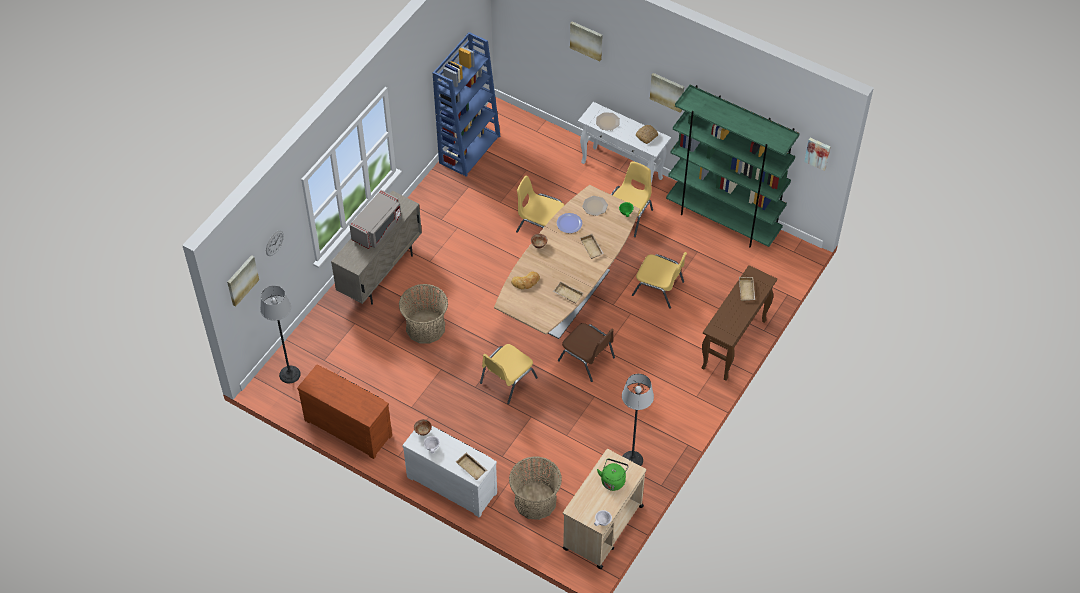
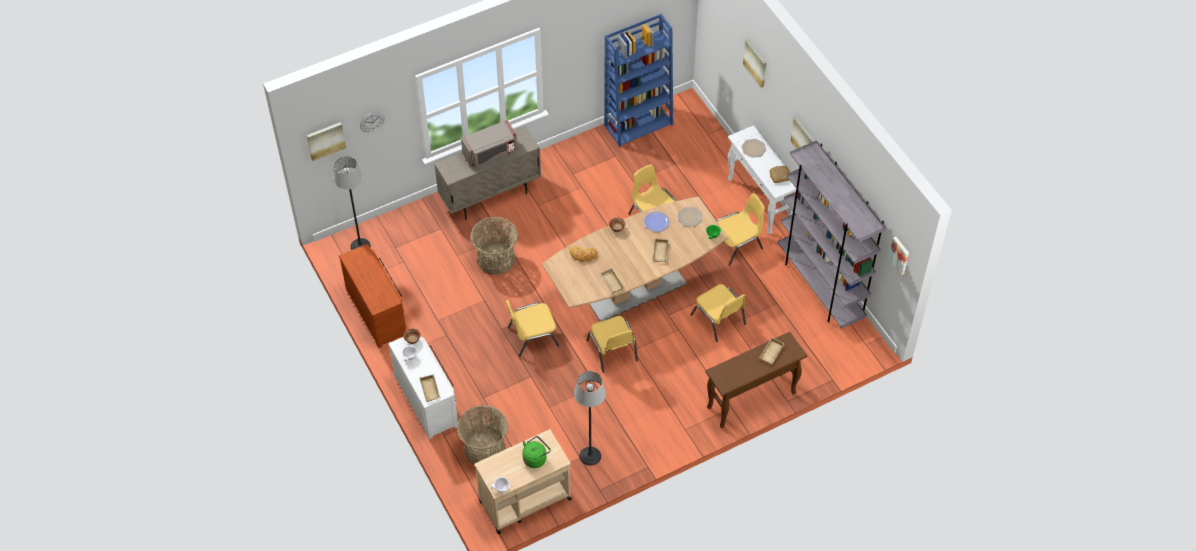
camera: 30 degrees right, 0 degrees up
brown chair [558,323,615,382] -> yellow chair [586,316,638,372]
green bookcase [666,85,800,247] -> grey bookcase [778,140,886,329]

